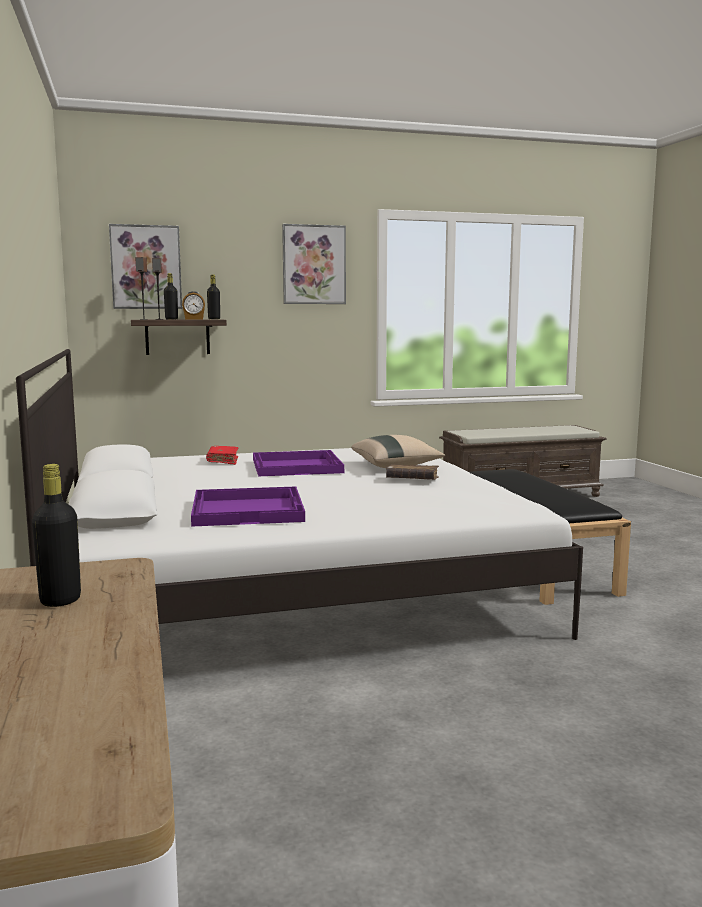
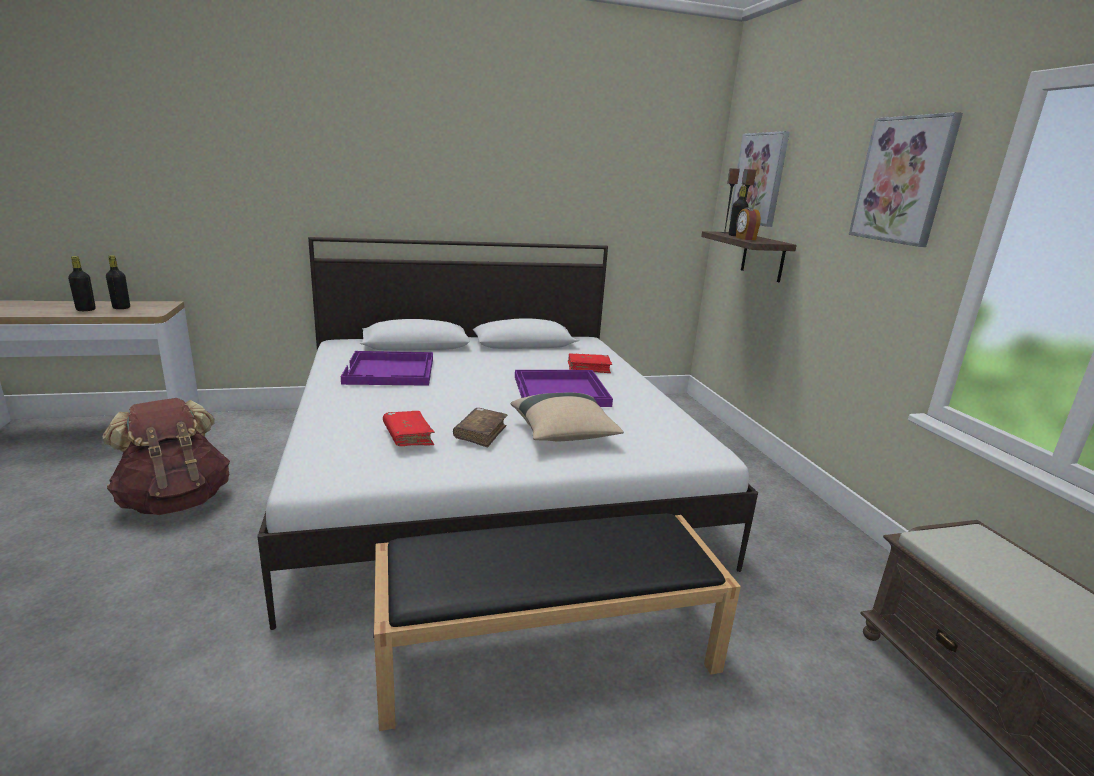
camera: 90 degrees right, 10 degrees up
black bottle [207,275,220,319] -> black bottle moved to [68,256,96,311]
none -> brown backpack [103,398,230,515]
none -> red book [383,411,435,446]

